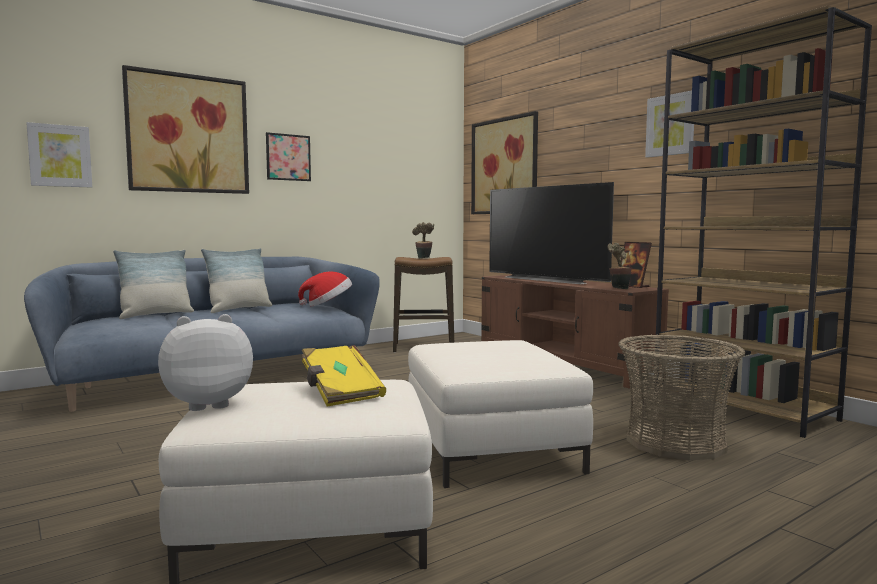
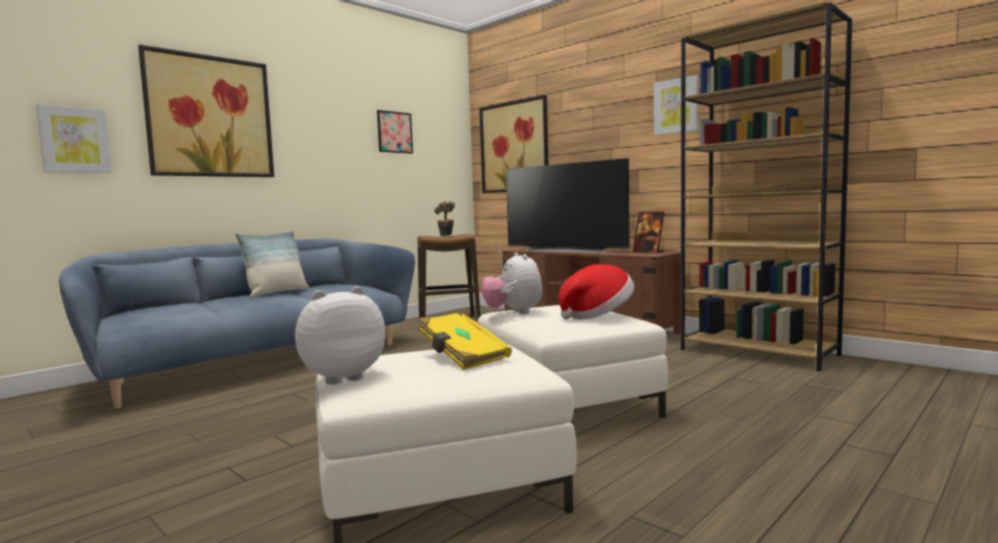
camera: 10 degrees left, 0 degrees up
pillow [113,250,194,319] -> none
picture [266,132,311,181] -> picture moved to [377,110,413,154]
hat [298,271,352,306] -> hat moved to [559,264,634,320]
potted plant [608,243,632,289] -> none
basket [619,334,746,460] -> none
none -> plush toy [482,252,543,314]

